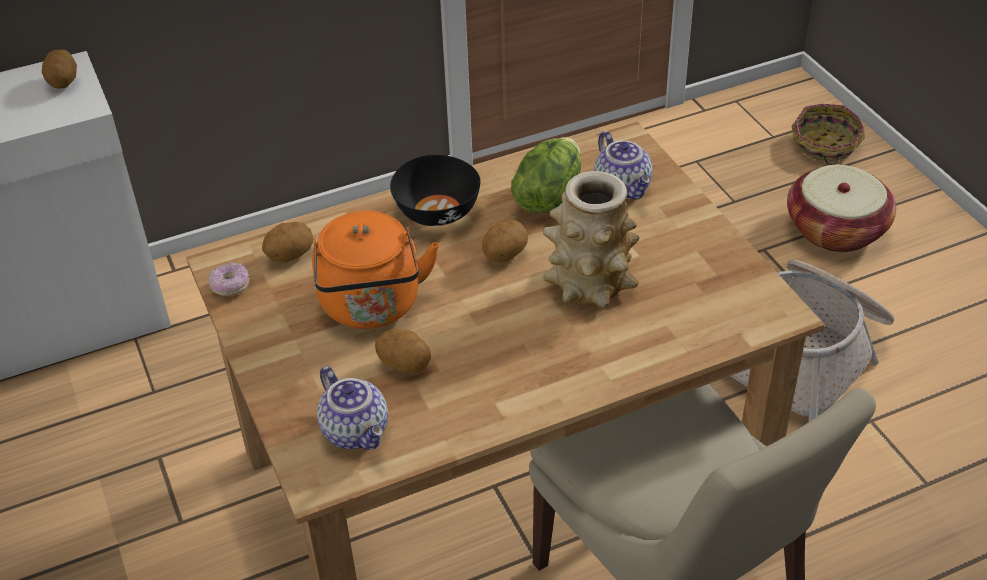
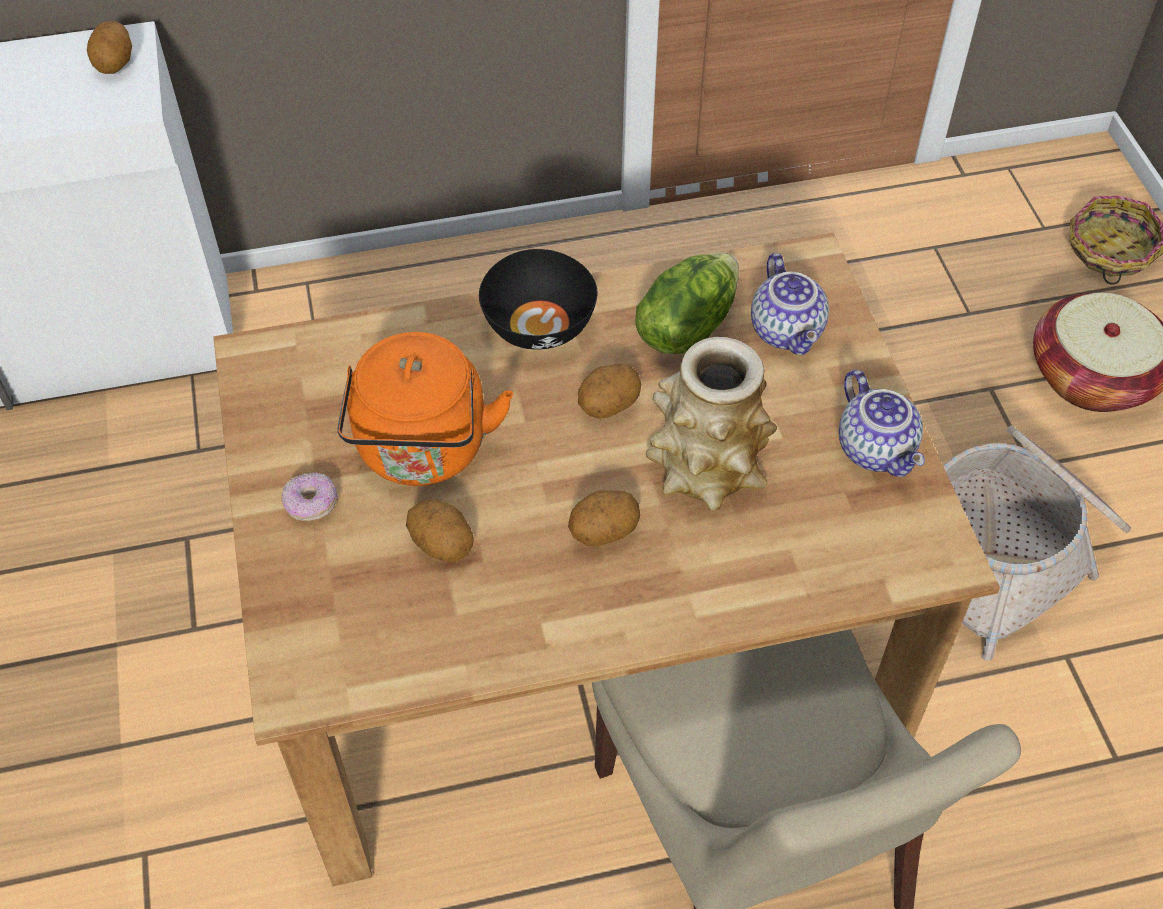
camera: 10 degrees right, 10 degrees up
donut [208,262,250,296] -> donut moved to [281,473,338,521]
potato [262,222,313,263] -> potato moved to [568,490,640,546]
teapot [317,366,388,450] -> teapot moved to [839,370,925,477]

